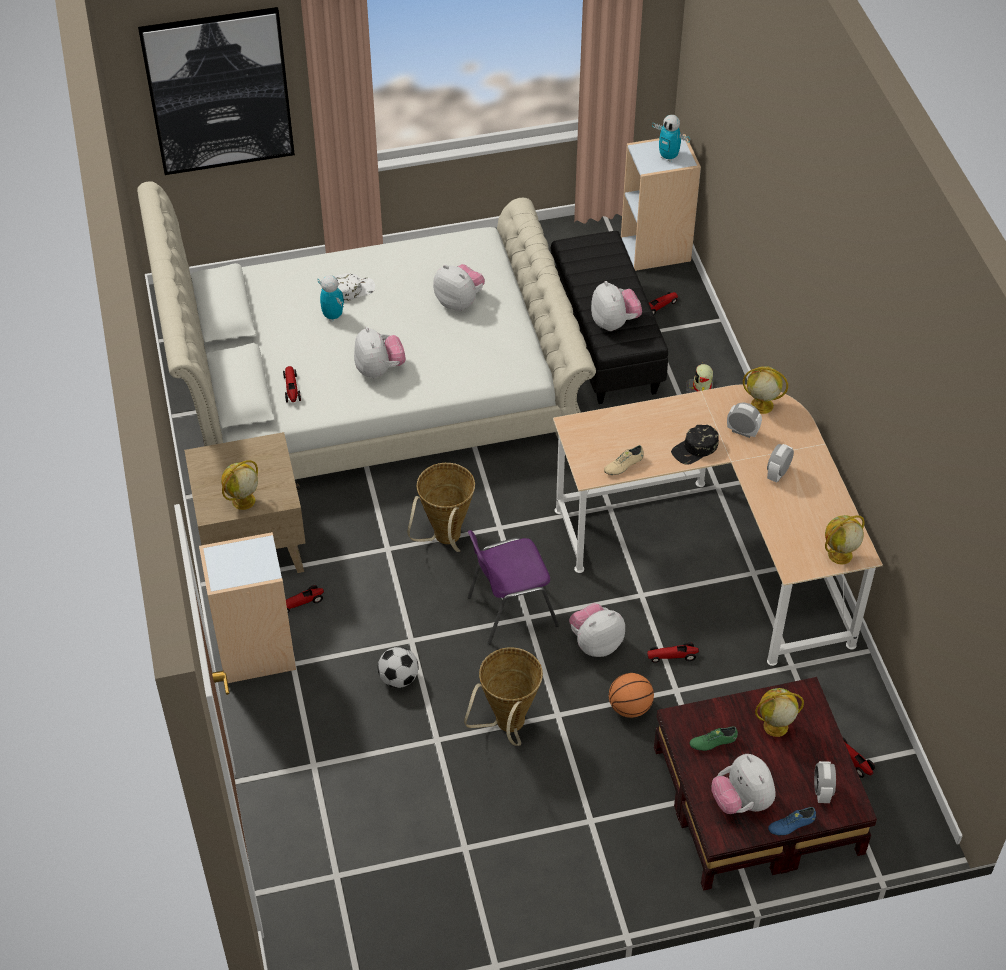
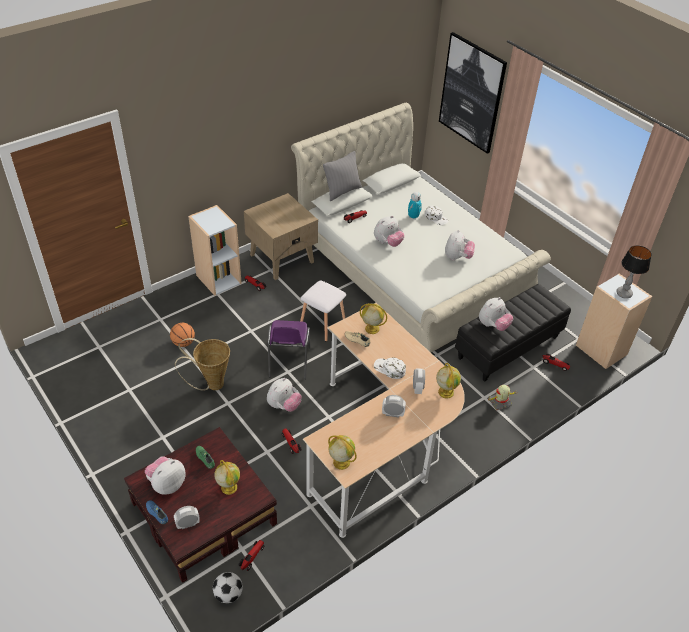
camera: 65 degrees right, 5 degrees down
globe [221,460,258,510] -> globe moved to [360,303,387,334]
football [378,647,419,688] -> football moved to [213,572,243,603]
basket [408,463,475,552] -> white stool [300,280,346,342]
purple chair [468,530,559,645] -> purple chair turned 135 degrees counterclockwise [268,320,310,379]
plush toy [569,603,625,657] -> plush toy turned 90 degrees clockwise [267,378,302,412]
basketball [609,673,654,718] -> basketball moved to [170,323,195,347]
toy robot [652,115,690,162] -> table lamp [616,245,652,299]
black cap [671,425,719,465] -> white cap [374,357,406,379]
none -> grey pillow [323,151,362,201]

